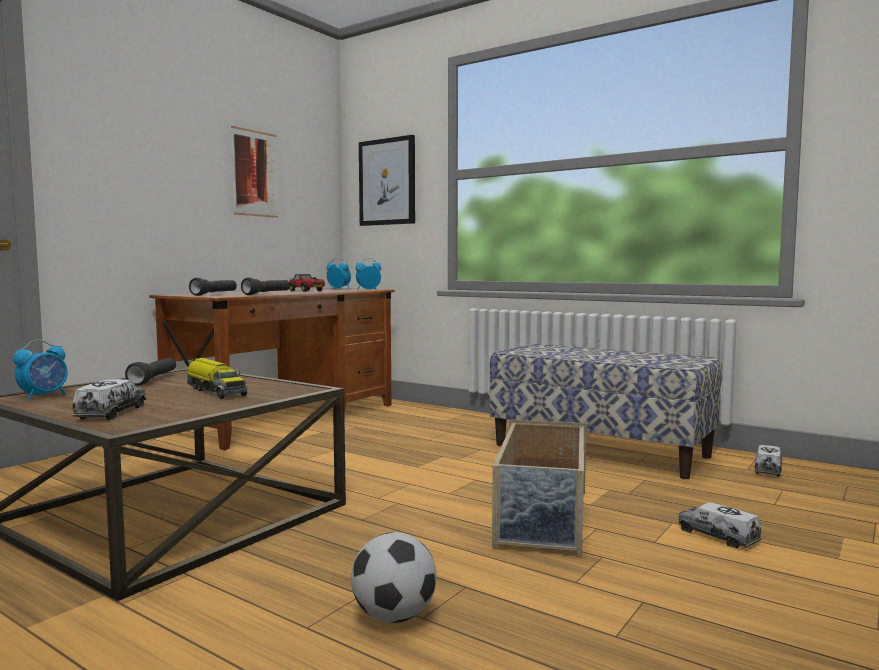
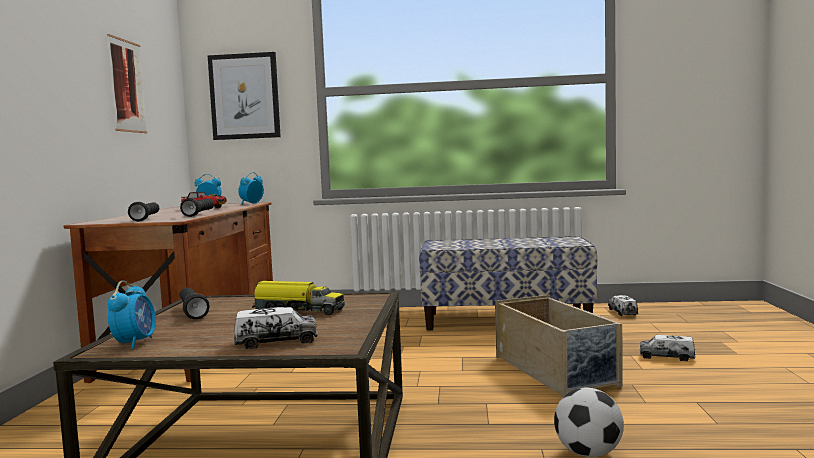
camera: 30 degrees left, 0 degrees up
toy truck [72,379,146,420] -> toy truck turned 105 degrees clockwise [234,307,318,349]

